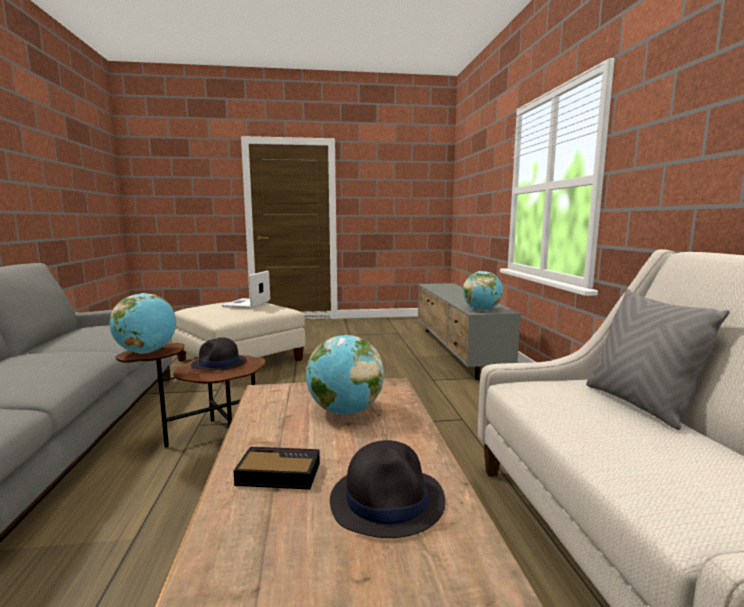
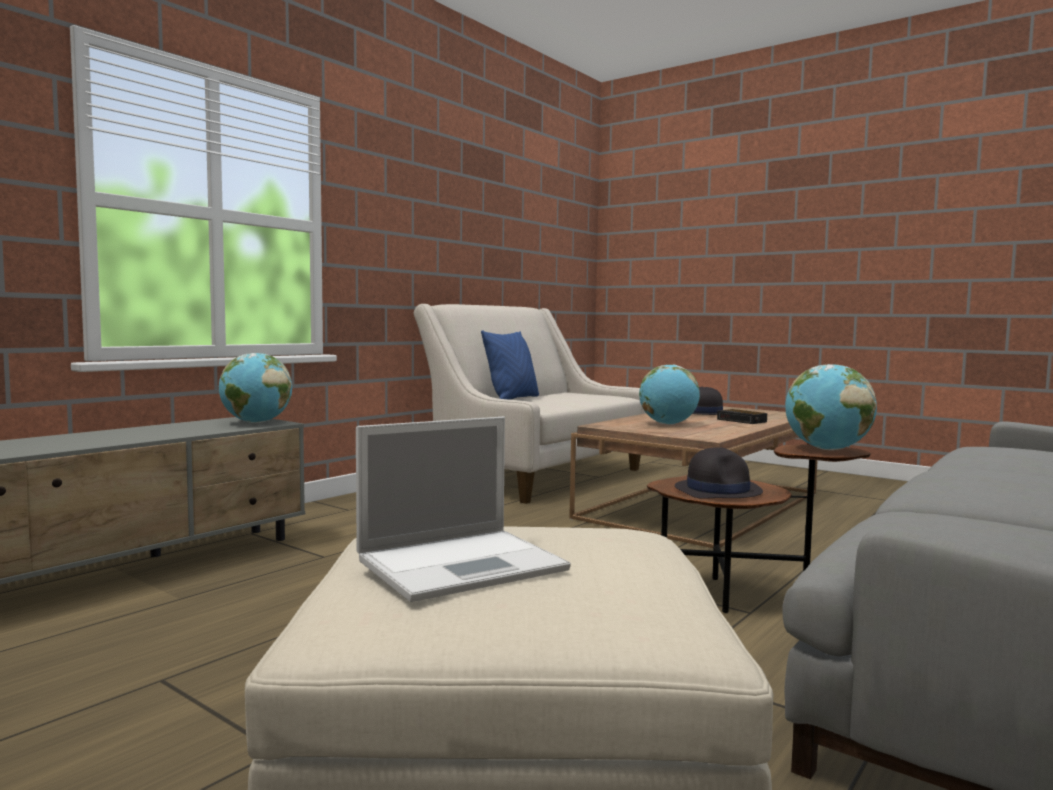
camera: 135 degrees left, 5 degrees down
grey pillow [586,289,730,430] -> blue pillow [481,330,539,400]

